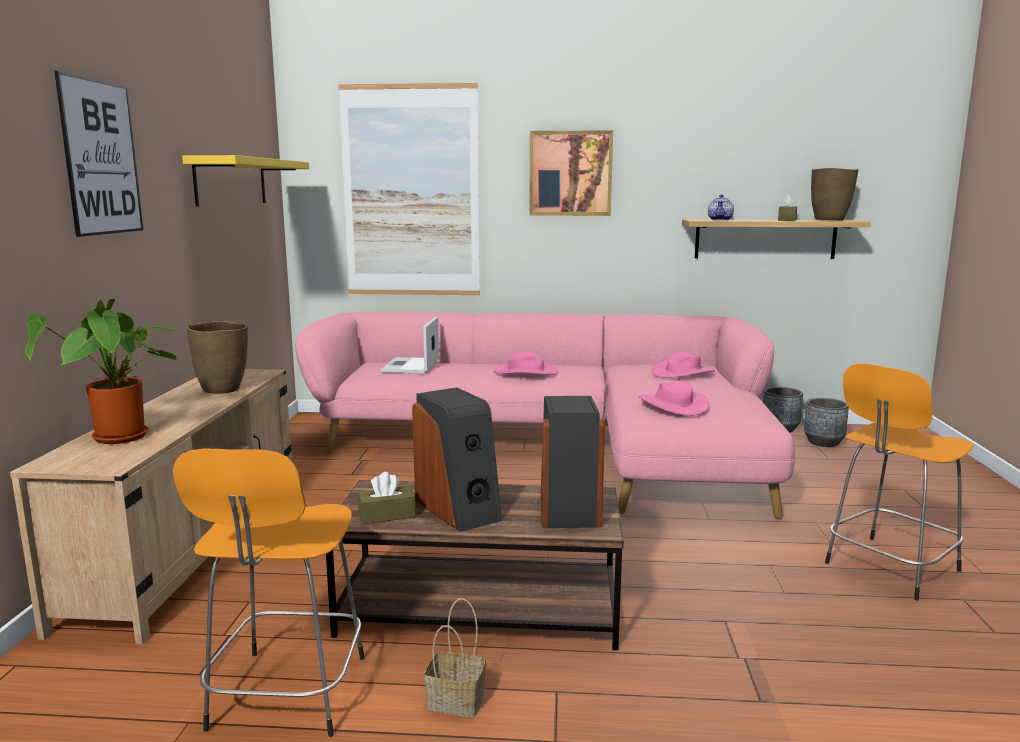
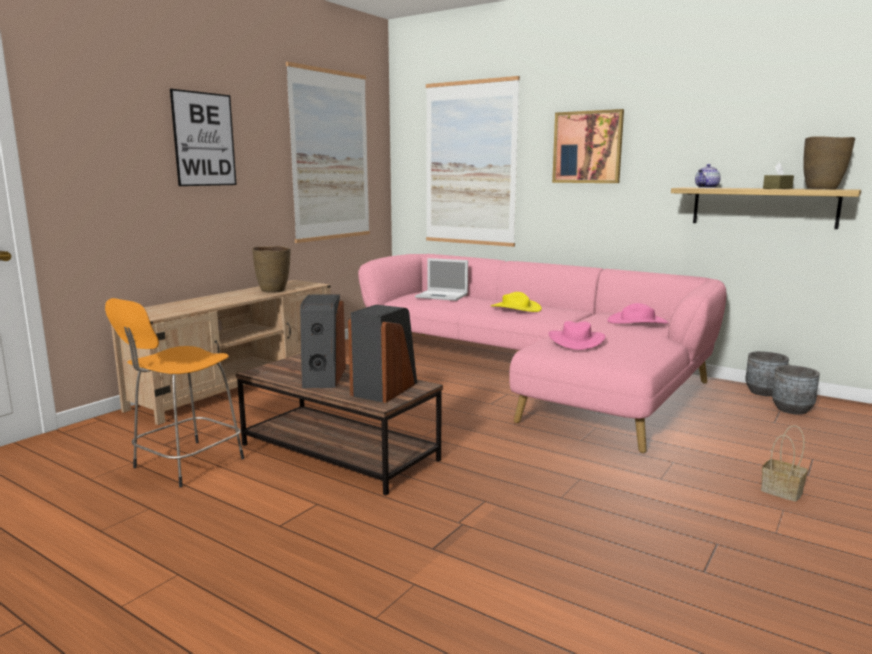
camera: 30 degrees right, 0 degrees up
potted plant [25,299,177,444] -> none
yellow shelf [182,155,309,207] -> picture [286,62,370,243]
brown tissue box [358,472,416,524] -> none
laptop [380,316,439,374] -> laptop turned 105 degrees counterclockwise [415,258,468,301]
basket [424,598,486,717] -> basket moved to [761,425,808,502]
pink hat [493,351,558,375] -> yellow hat [491,292,542,312]
orange stool [825,364,974,600] -> none

